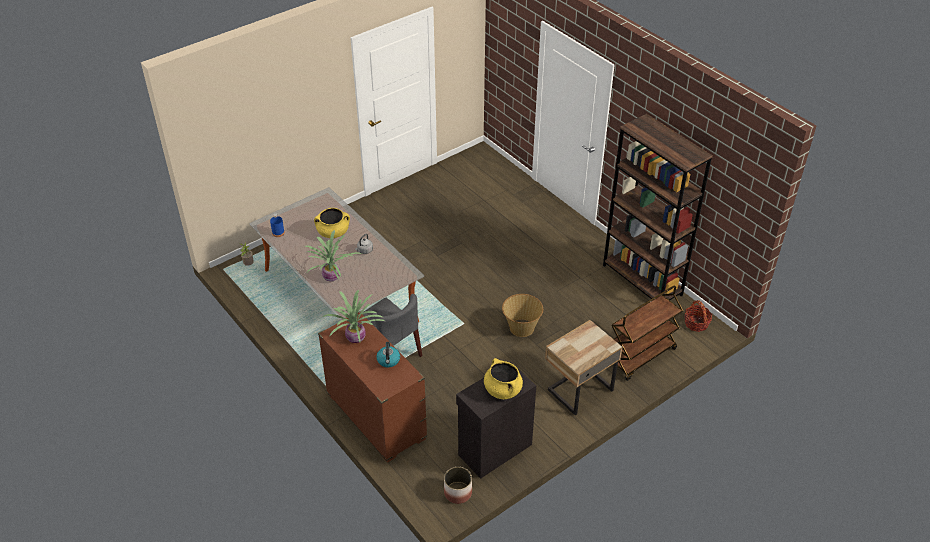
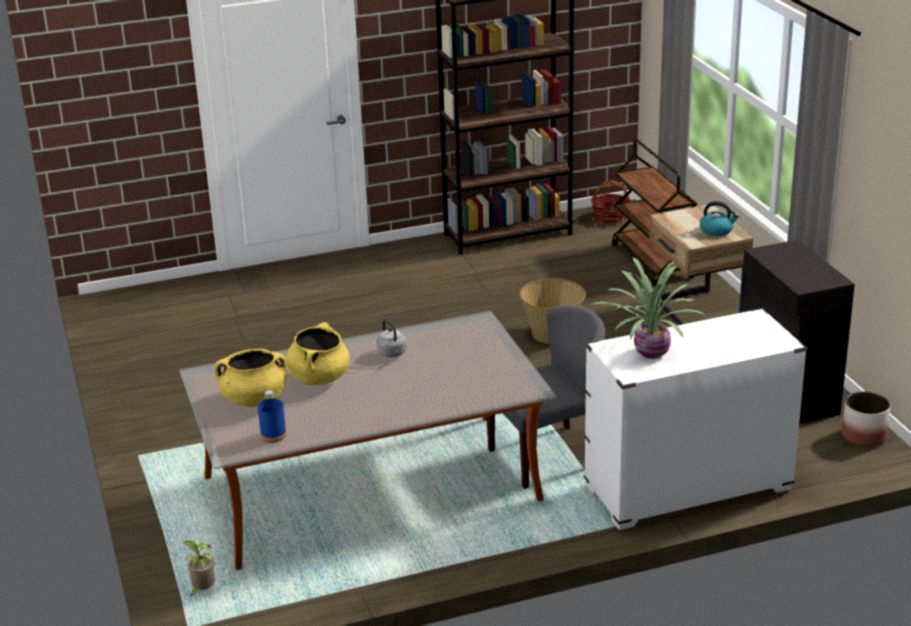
camera: 70 degrees left, 15 degrees down
potted plant [305,230,362,282] -> none
brown dresser [318,311,427,463] -> white dresser [584,308,807,530]
kettle [376,342,400,368] -> kettle moved to [700,201,739,236]
yellow cooking pot [484,358,523,399] -> yellow cooking pot moved to [214,349,287,407]

